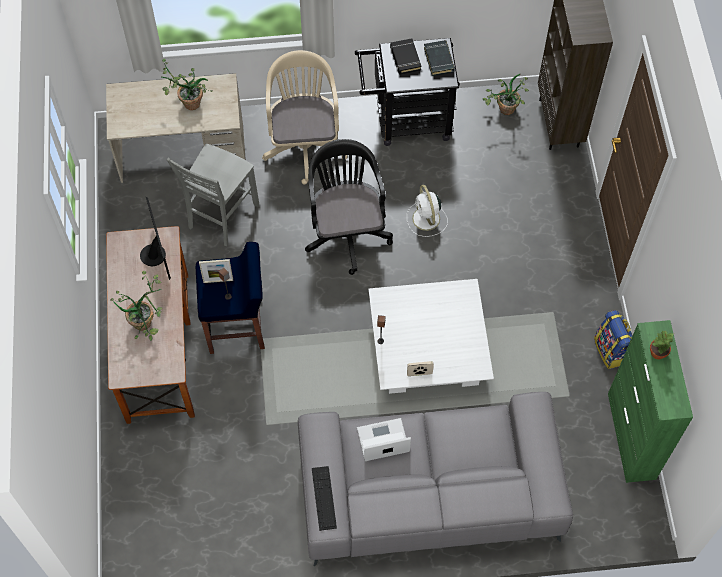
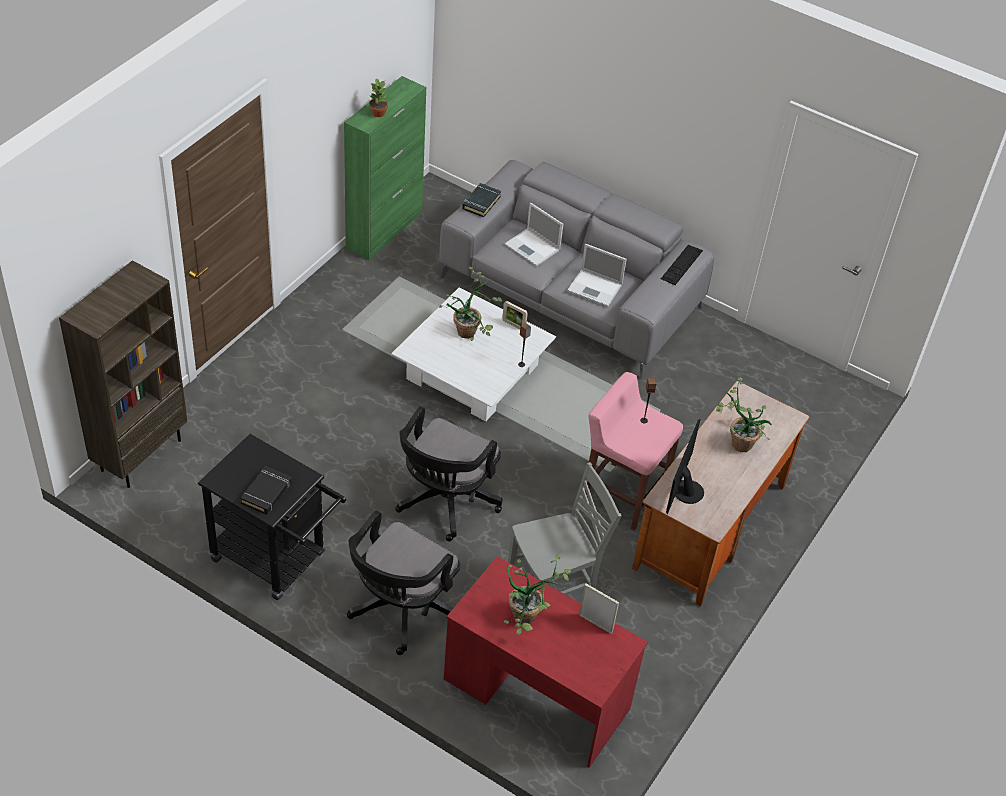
camera: 145 degrees left, 15 degrees down
beige desk [106,73,246,183] -> red desk [444,556,648,768]
blue stool [196,242,265,354] -> pink stool [585,372,683,531]
picture frame [199,259,233,283] -> picture frame moved to [579,583,619,634]
beige office chair [262,50,347,185] -> black office chair [347,511,460,655]
white fan [407,185,448,237] -> none
black book [424,40,455,76] -> black book moved to [462,183,502,218]
potted plant [482,74,529,115] -> potted plant moved to [439,267,502,341]
backpack [594,310,632,369] -> none
none -> laptop [504,203,563,266]

